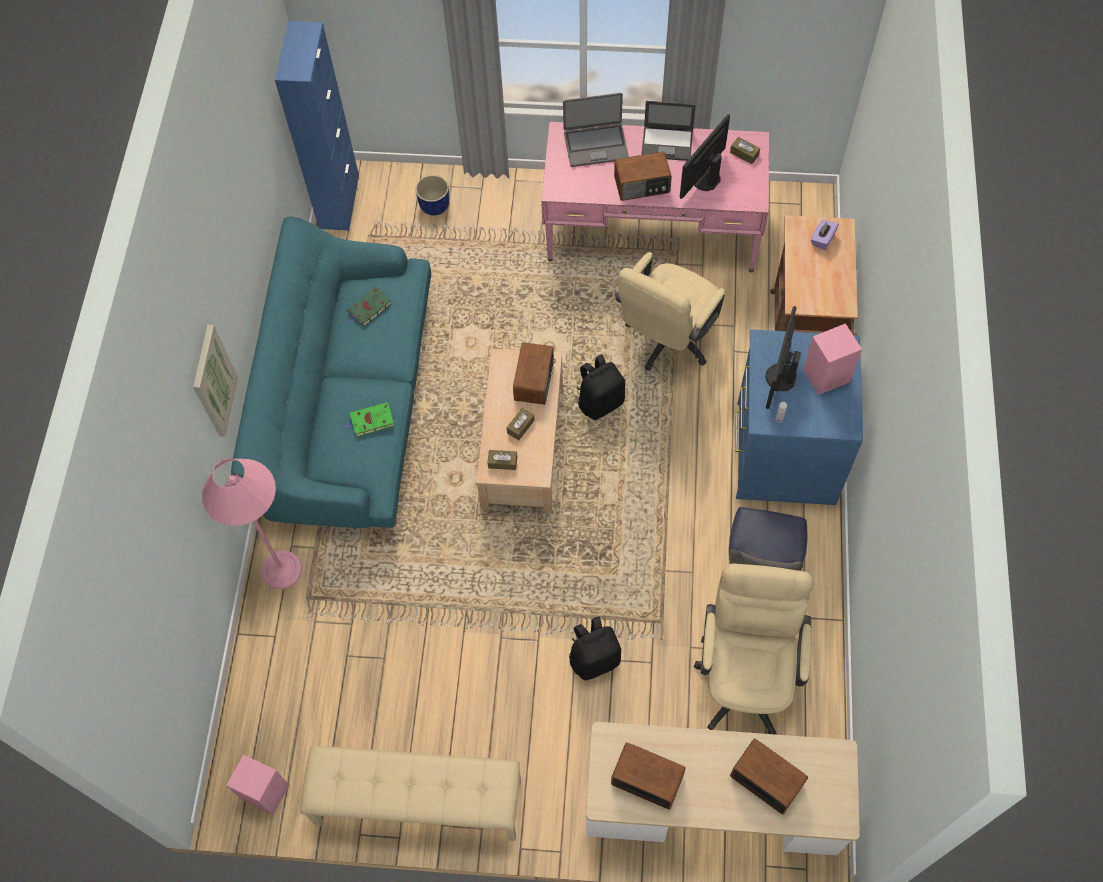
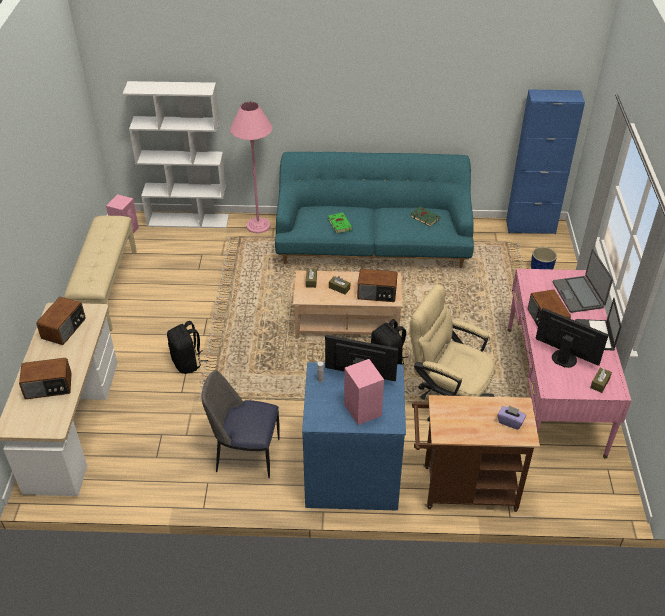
camera: 85 degrees right, 20 degrees down
picture [193,325,238,436] -> none
beige office chair [694,563,814,735] -> none
radio [730,738,808,815] -> radio turned 45 degrees clockwise [19,358,72,399]
none -> white bookcase [123,81,229,228]

